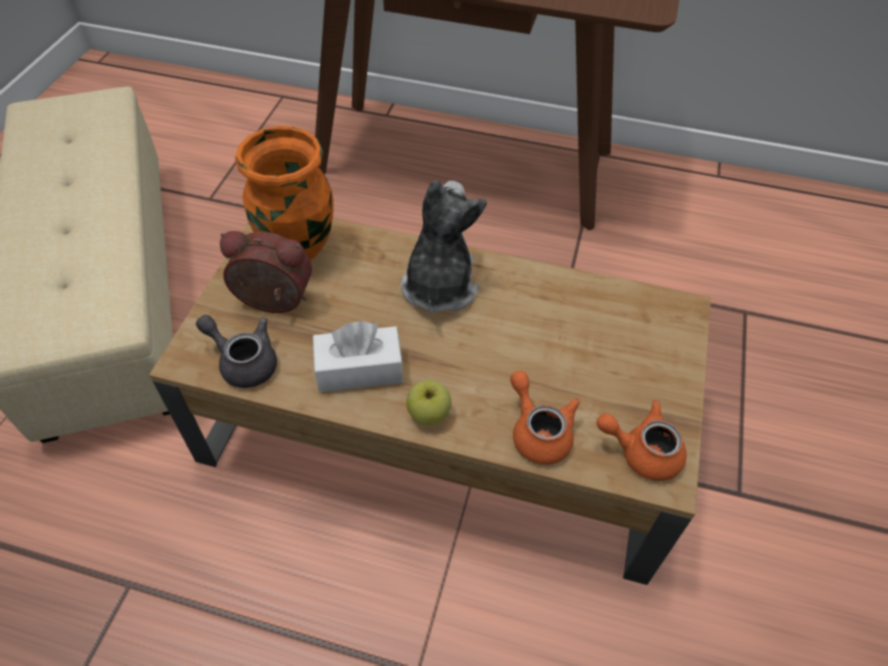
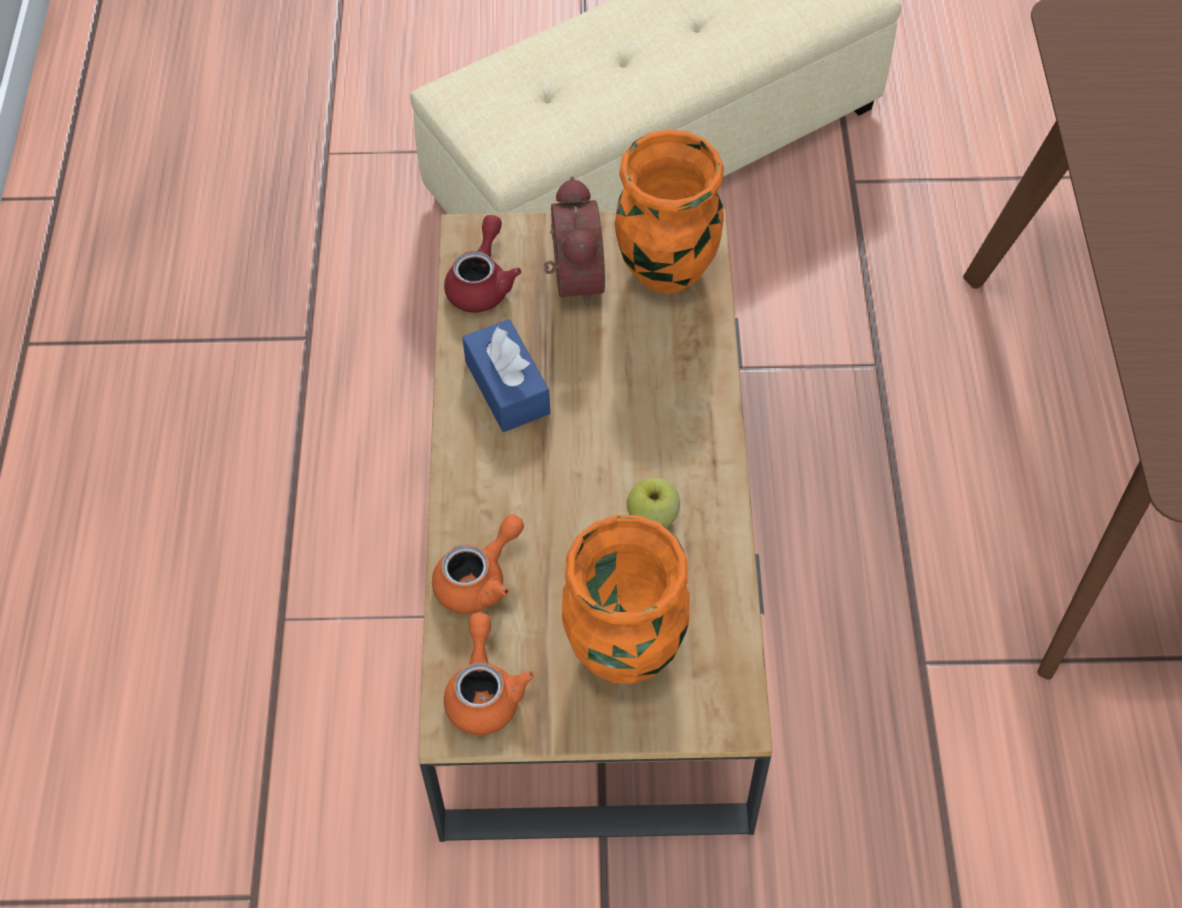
camera: 75 degrees right, 5 degrees up
grey teapot [196,315,277,388] -> red teapot [444,215,521,313]
white tissue box [313,321,403,392] -> blue tissue box [462,319,550,432]
plush toy [401,180,487,313] -> none
apple [406,380,451,425] -> apple moved to [627,478,680,527]
none -> orange vase [562,515,690,684]

